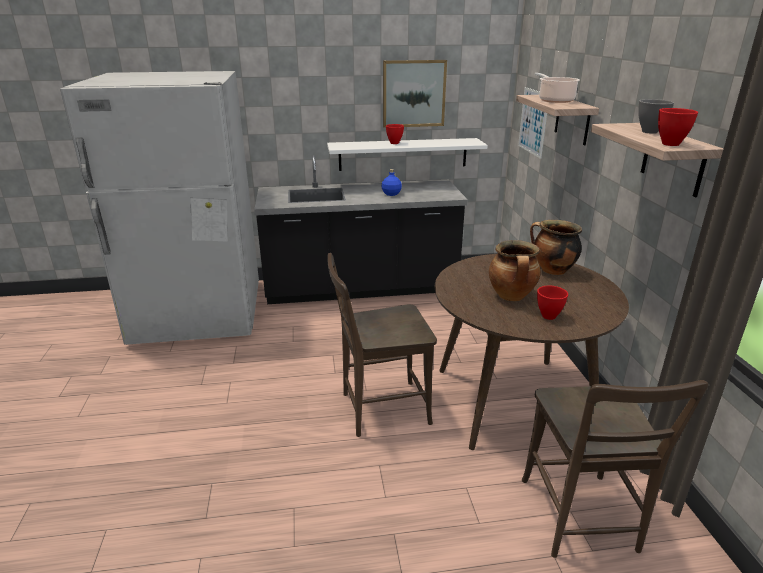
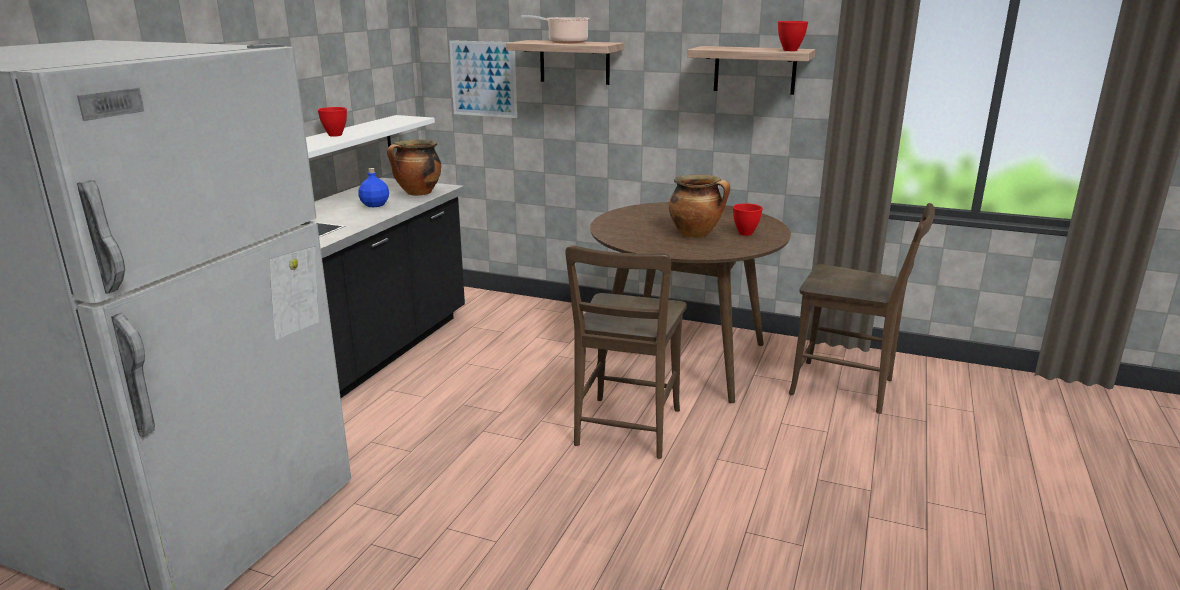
camera: 60 degrees left, 5 degrees down
picture [383,60,447,128] -> none
cooking pot [530,220,582,275] -> cooking pot moved to [387,140,441,196]
grey bowl [638,99,674,134] -> none

